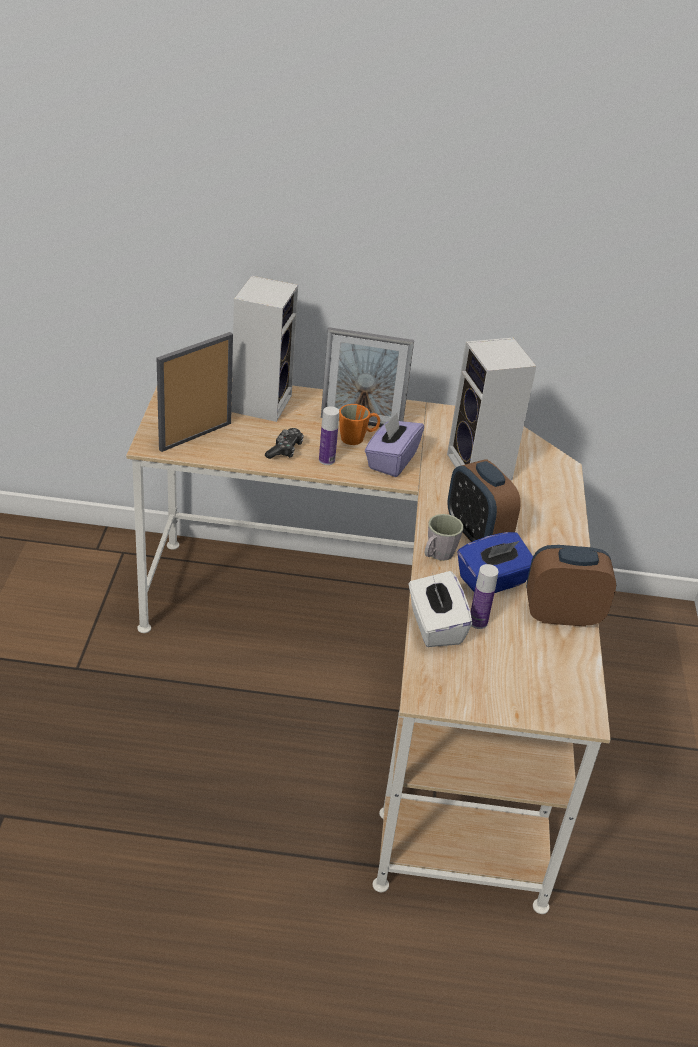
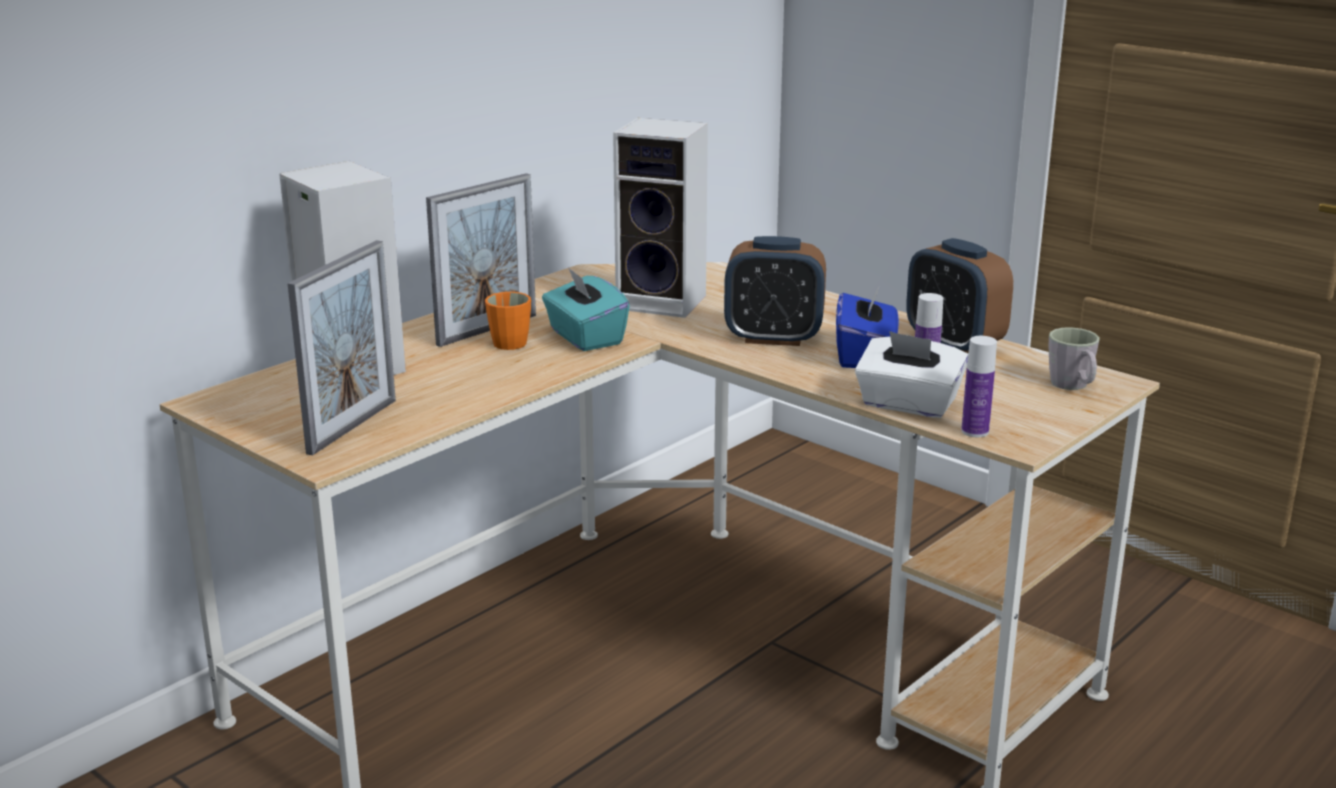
camera: 50 degrees left, 15 degrees down
picture frame [157,332,233,452] -> picture frame turned 150 degrees counterclockwise [287,240,396,456]
game controller [265,428,304,459] -> none
bottle [319,406,339,465] -> bottle moved to [961,336,997,437]
purple tissue box [365,413,424,477] -> turquoise tissue box [542,267,630,351]
grey mug [425,514,463,561] -> grey mug moved to [1049,327,1100,390]
alarm clock [526,545,616,627] -> alarm clock turned 75 degrees counterclockwise [906,238,1013,353]

